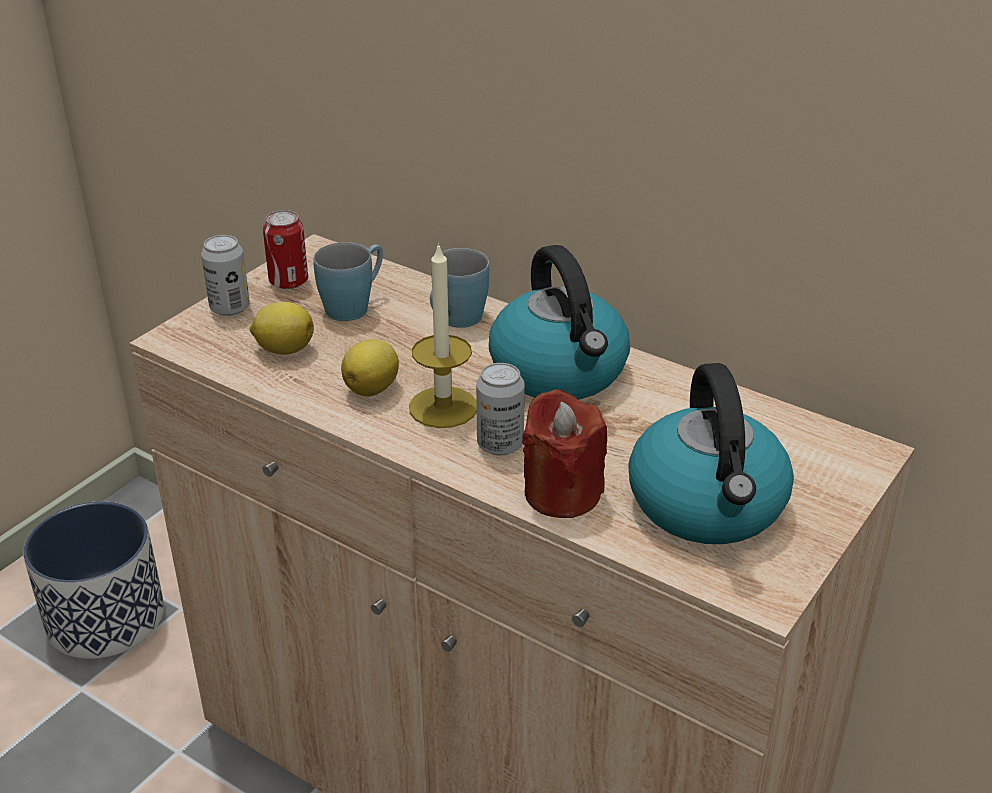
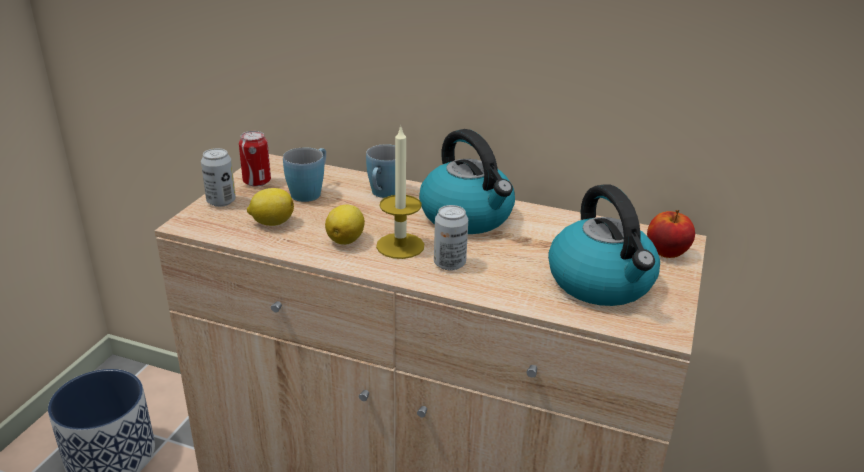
camera: 15 degrees left, 5 degrees down
red candle [522,389,607,518] -> none
none -> apple [647,210,695,258]

